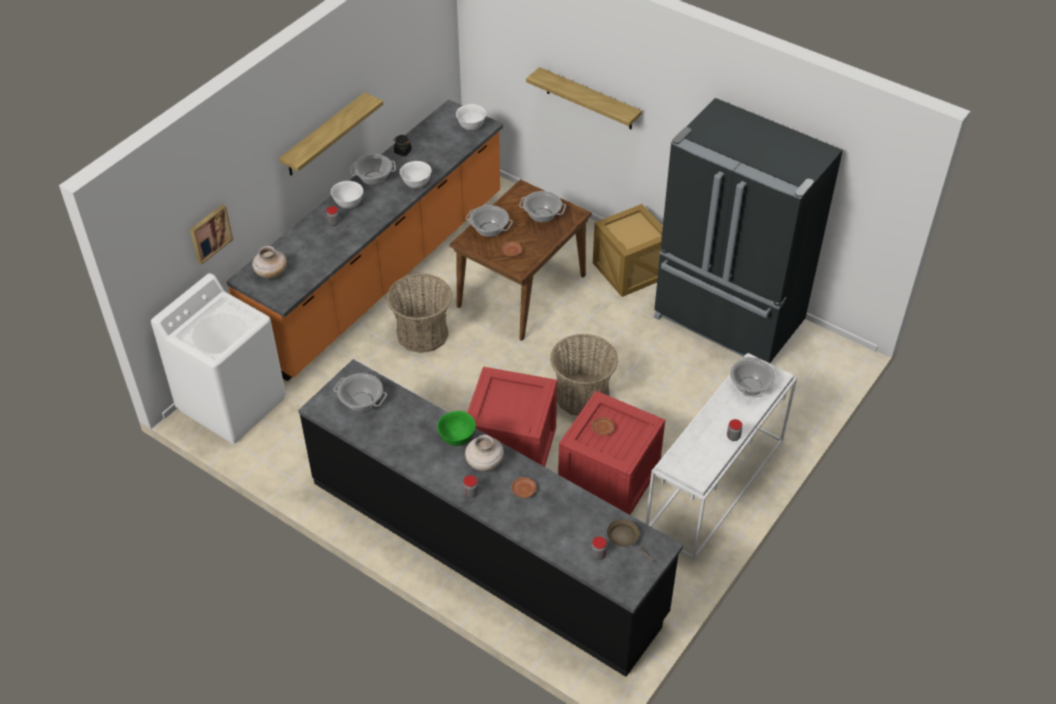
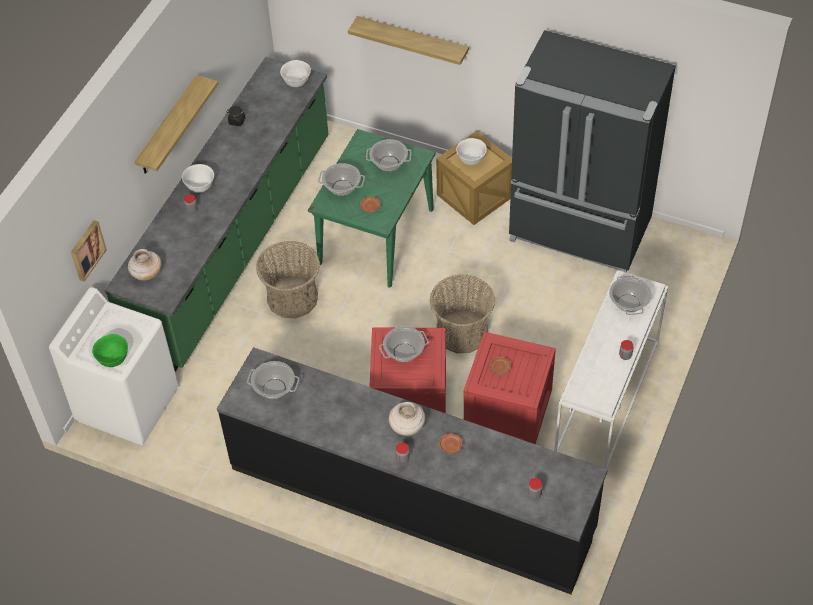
camera: 10 degrees left, 5 degrees up
orange counter [226,99,503,381] -> green counter [105,57,329,372]
cooking pot [350,154,396,185] -> cooking pot moved to [379,326,429,362]
white bowl [400,161,432,188] -> white bowl moved to [456,138,487,165]
green bowl [437,411,476,446] -> green bowl moved to [92,334,128,367]
brown dining table [449,179,592,341] -> green dining table [308,129,436,288]
brown frying pan [607,519,654,562] -> none

